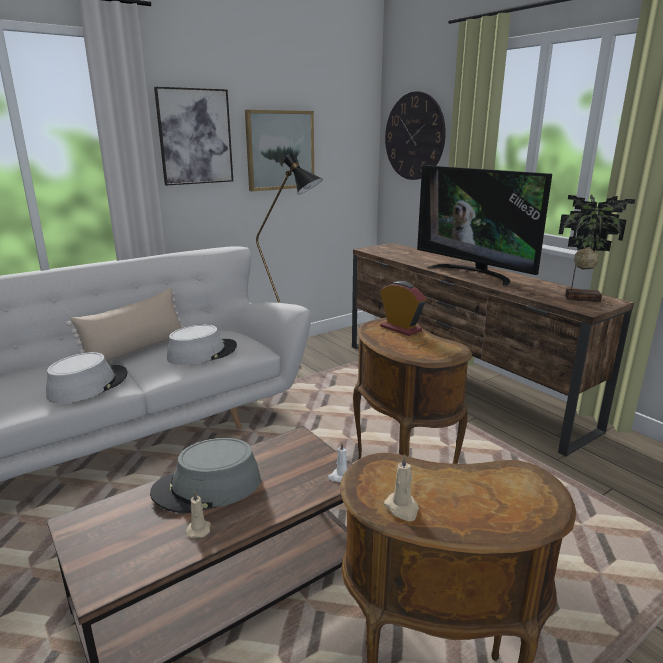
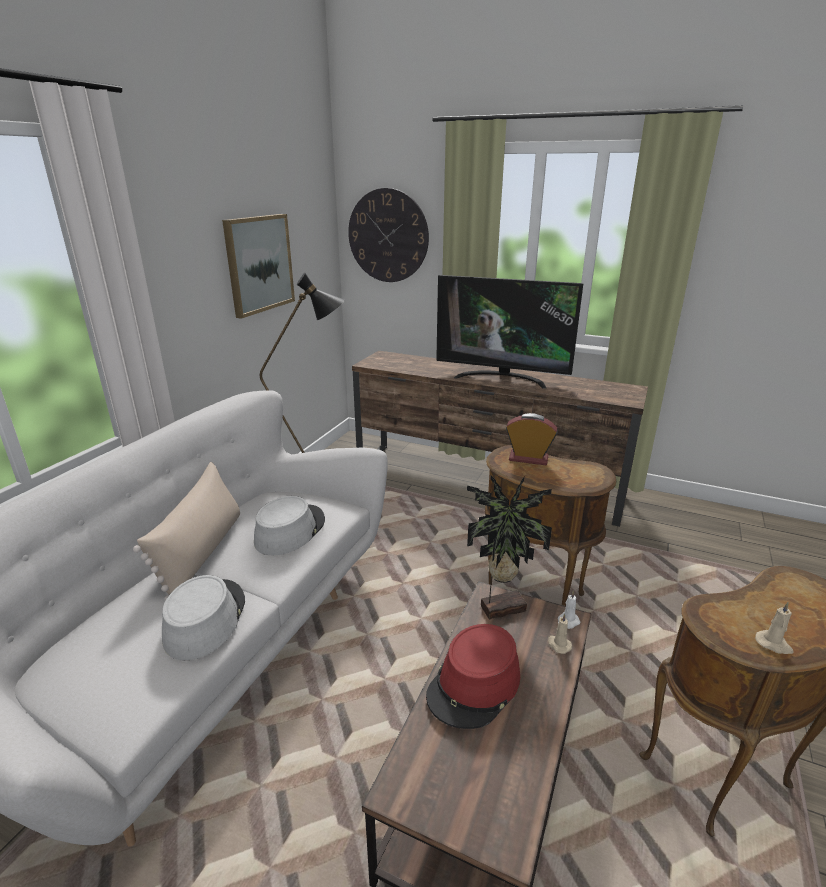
camera: 30 degrees left, 5 degrees up
grey hat [150,438,261,514] -> red hat [426,624,520,729]
picture [154,87,233,186] -> none
beige candle [186,491,211,538] -> beige candle moved to [548,613,572,654]
potted plant [559,195,635,302] -> potted plant moved to [467,475,552,620]

